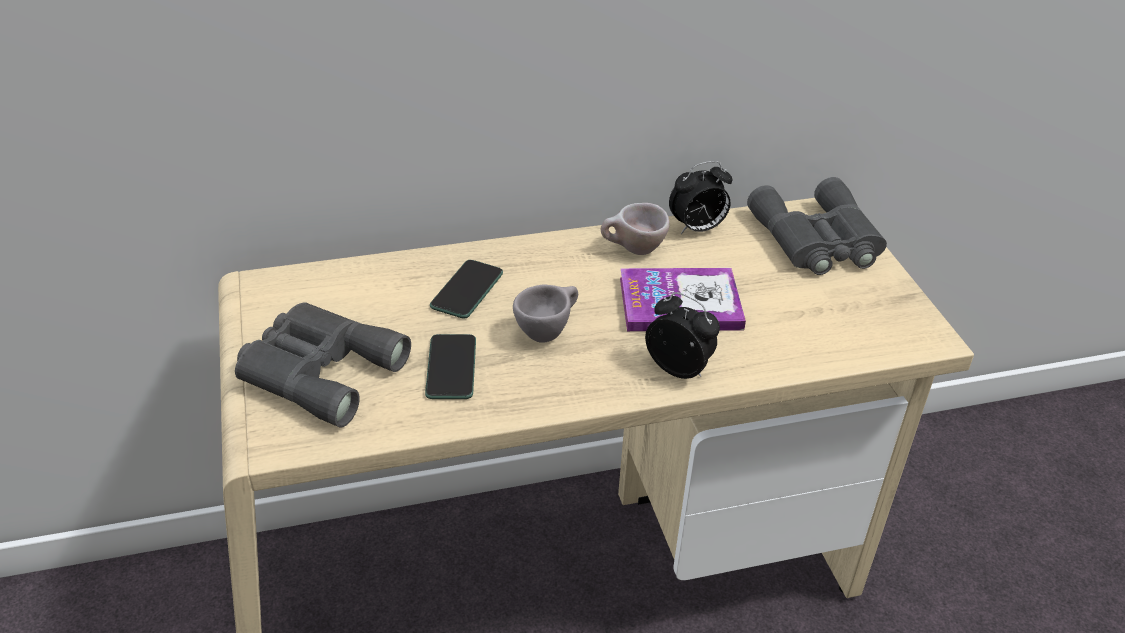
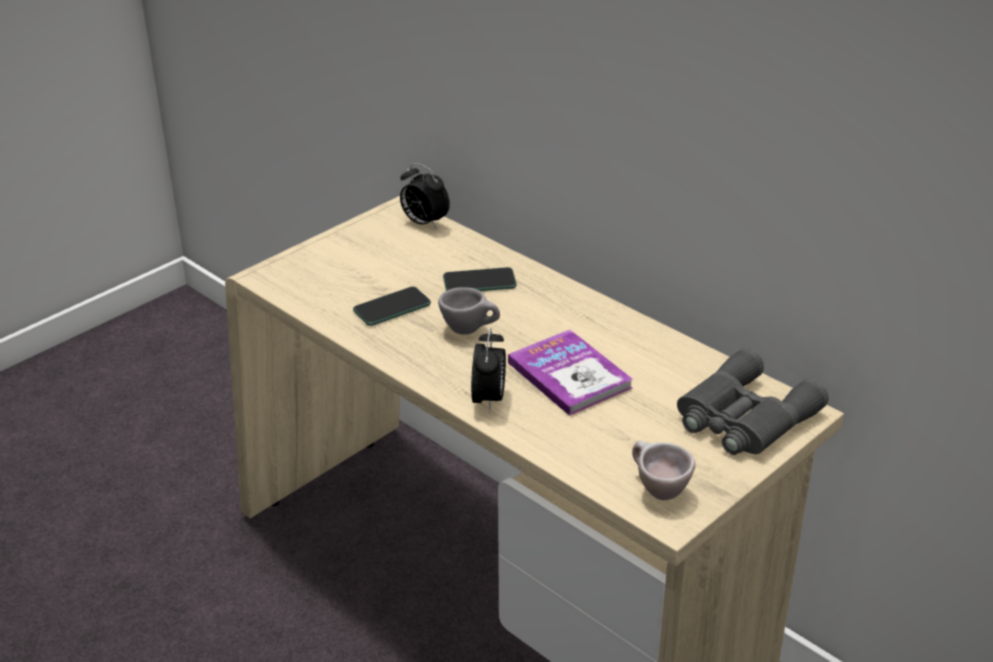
camera: 60 degrees right, 5 degrees down
grey binoculars [235,302,411,428] -> none
beige cup [601,203,670,255] -> beige cup moved to [632,441,695,500]
alarm clock [669,161,732,234] -> alarm clock moved to [400,163,450,229]

